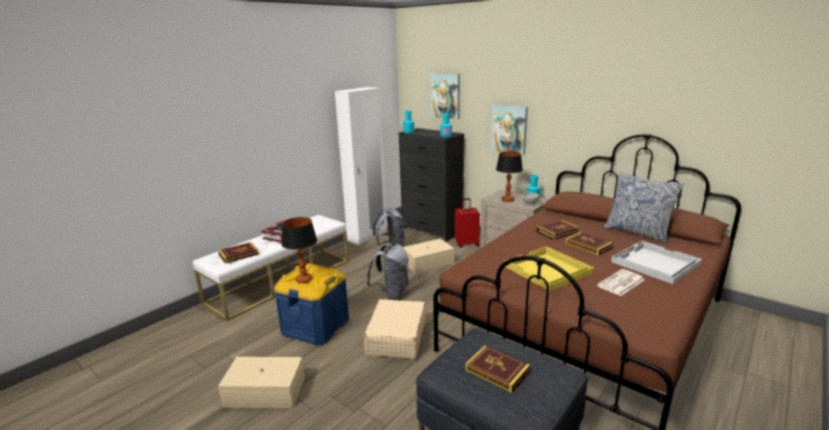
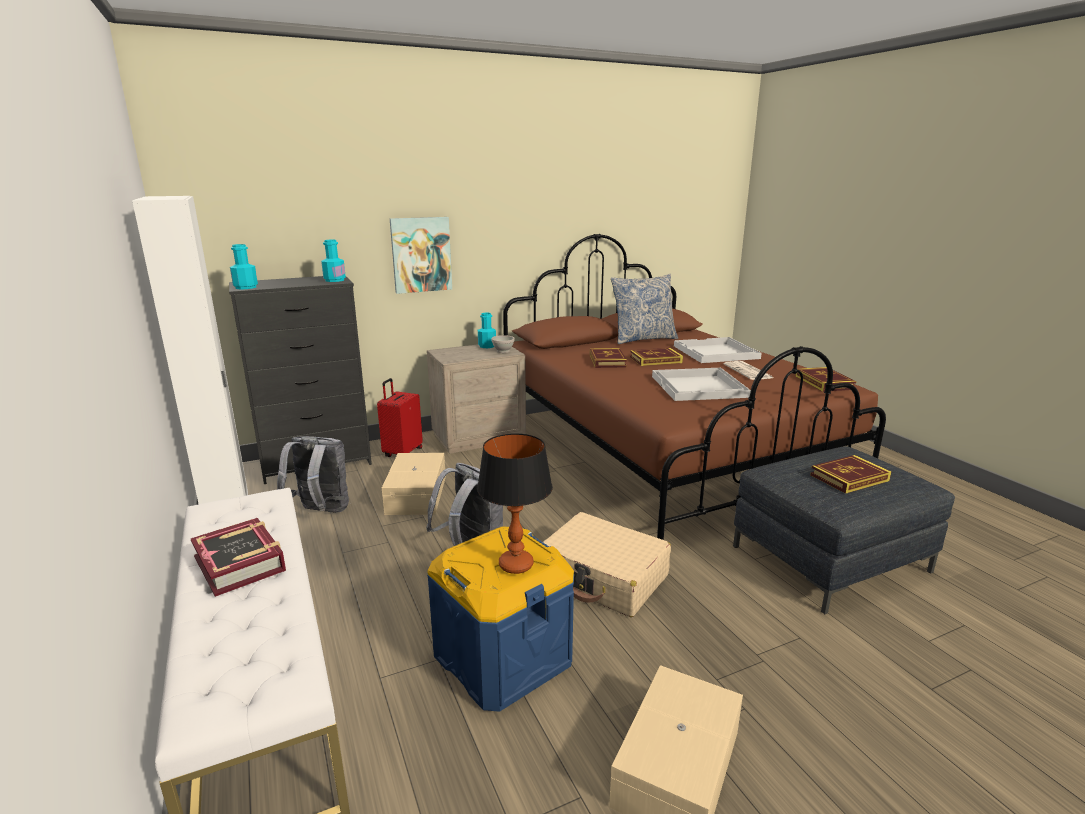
camera: 65 degrees left, 0 degrees up
book [218,242,259,264] -> book moved to [795,367,857,392]
picture [430,73,460,119] -> none
table lamp [496,152,523,202] -> none
yellow tray [504,246,594,291] -> white tray [652,368,751,401]

